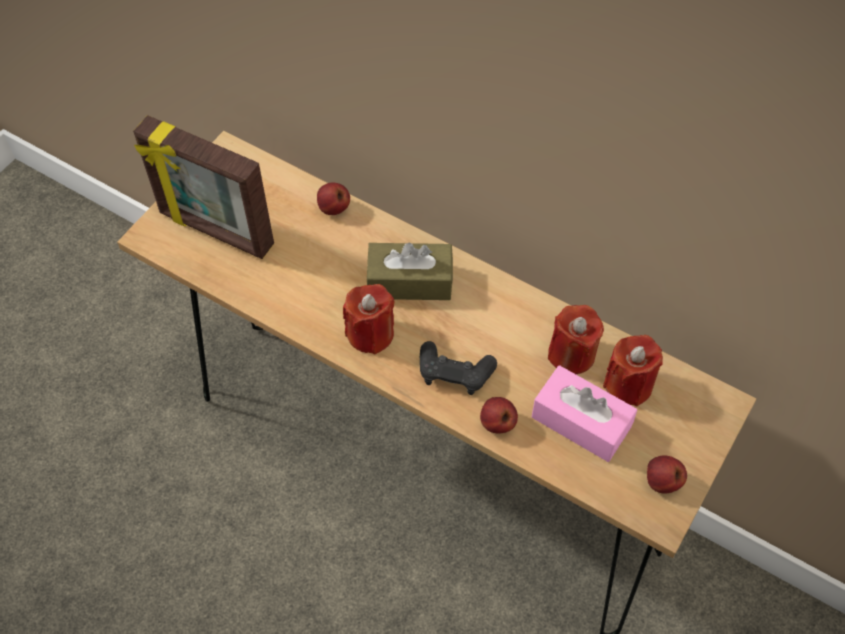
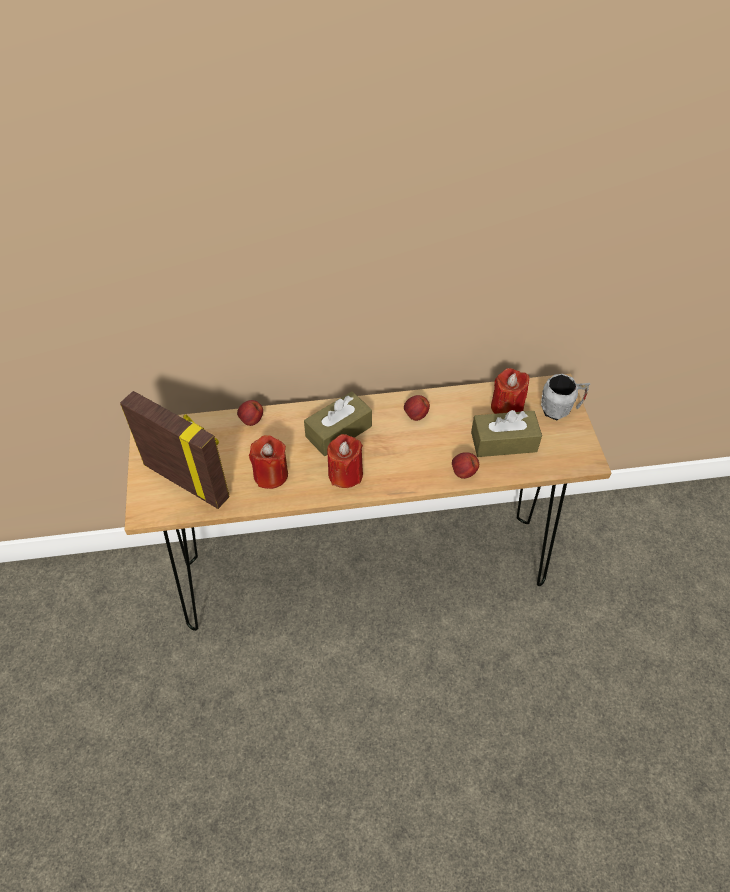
camera: 40 degrees left, 5 degrees down
picture frame [133,115,274,259] -> picture frame turned 135 degrees counterclockwise [120,391,230,509]
black game controller [420,341,497,395] -> none
pink tissue box [532,365,637,462] -> brown tissue box [471,410,542,457]
red candle [548,305,604,374] -> red candle moved to [249,435,288,489]
apple [647,455,687,493] -> apple moved to [404,395,430,421]
none -> grey mug [541,374,590,420]

